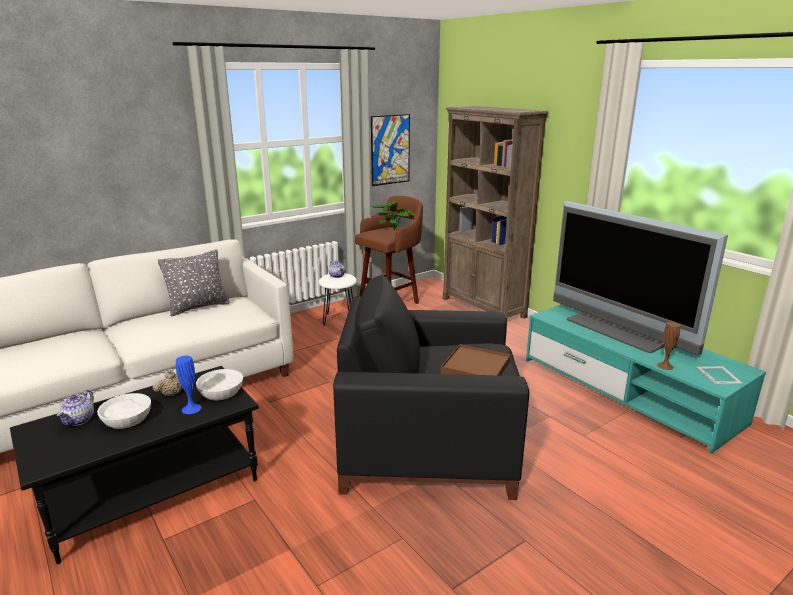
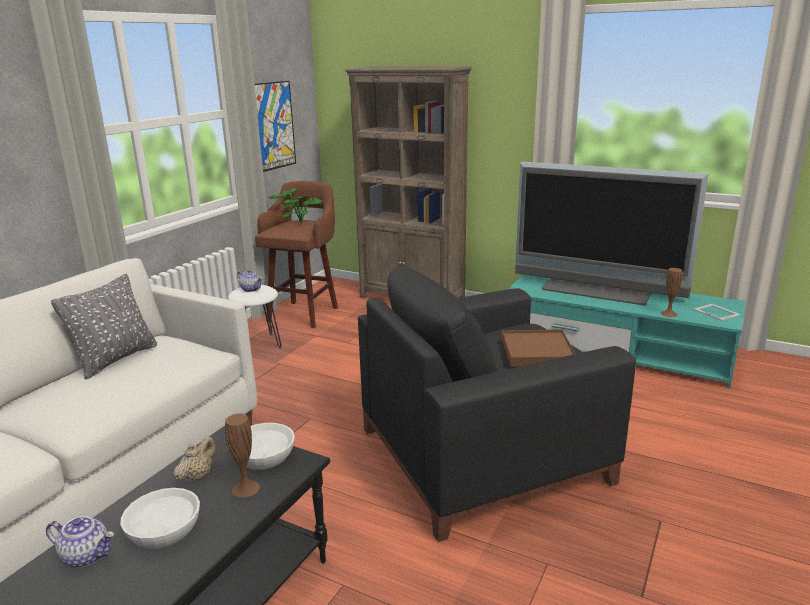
camera: 25 degrees left, 0 degrees up
teapot [57,390,94,426] -> teapot turned 60 degrees counterclockwise [46,516,114,568]
blue vase [176,356,201,414] -> brown vase [225,414,260,498]

